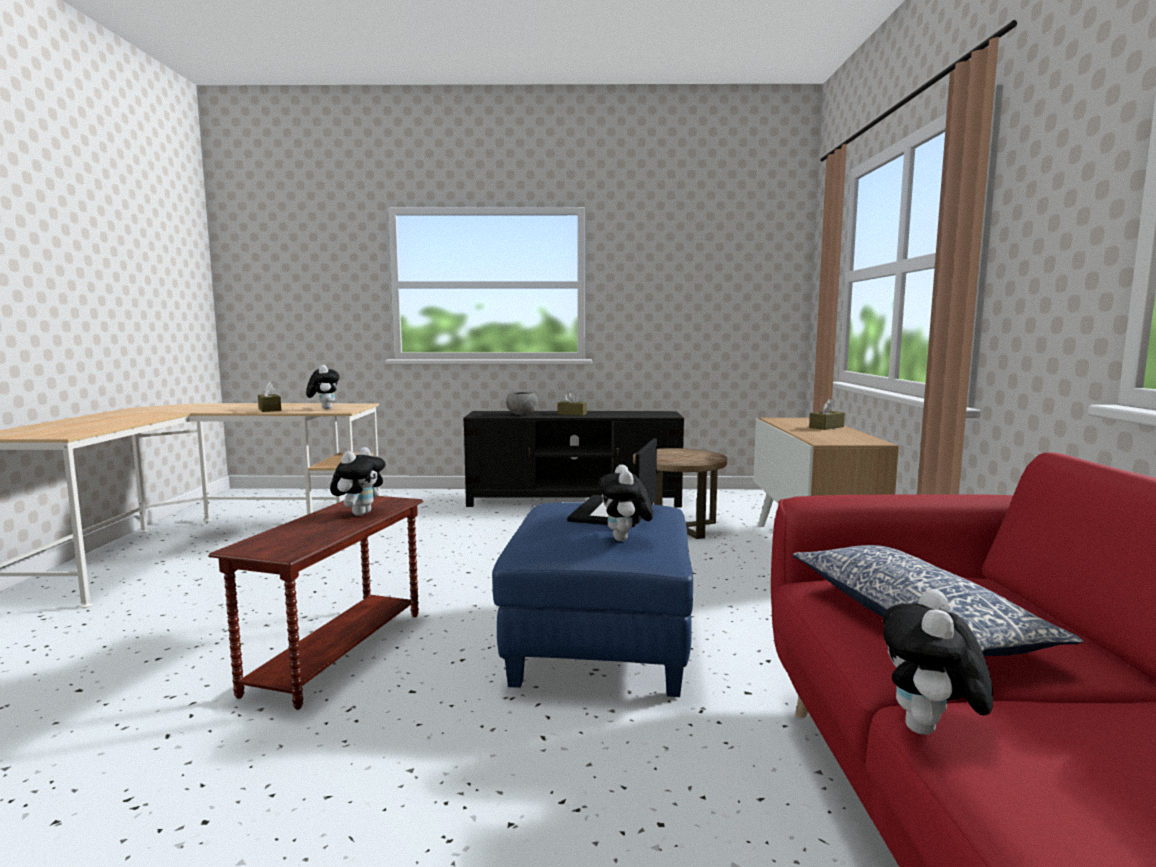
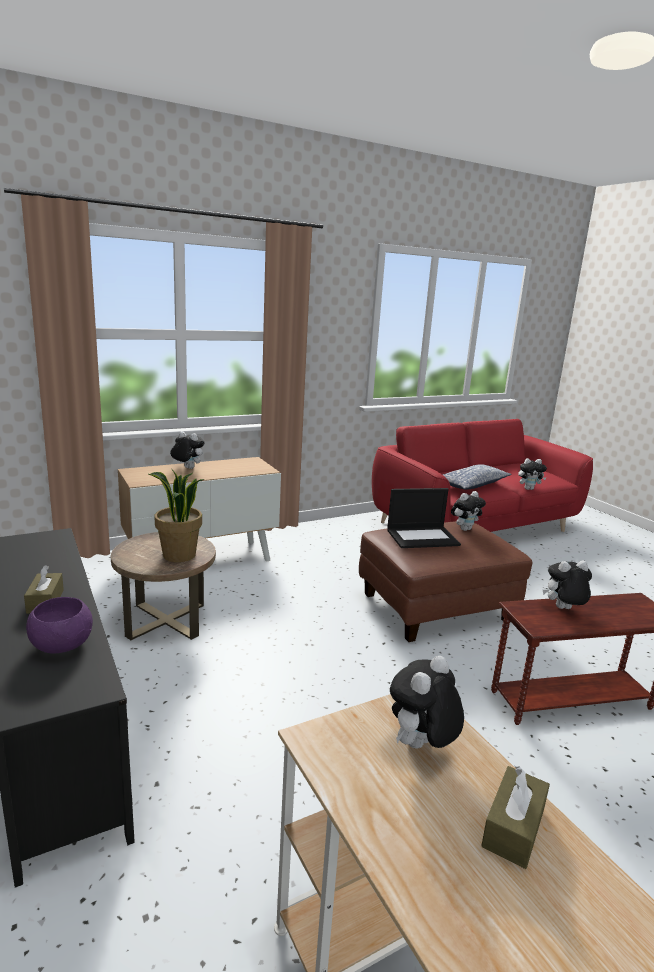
camera: 120 degrees left, 10 degrees up
blue ottoman [492,502,693,697] -> brown ottoman [359,521,532,642]
grey bowl [506,392,538,415] -> purple bowl [26,597,93,654]
brown tissue box [809,399,845,430] -> plush toy [170,431,205,469]
none -> potted plant [147,469,205,562]

